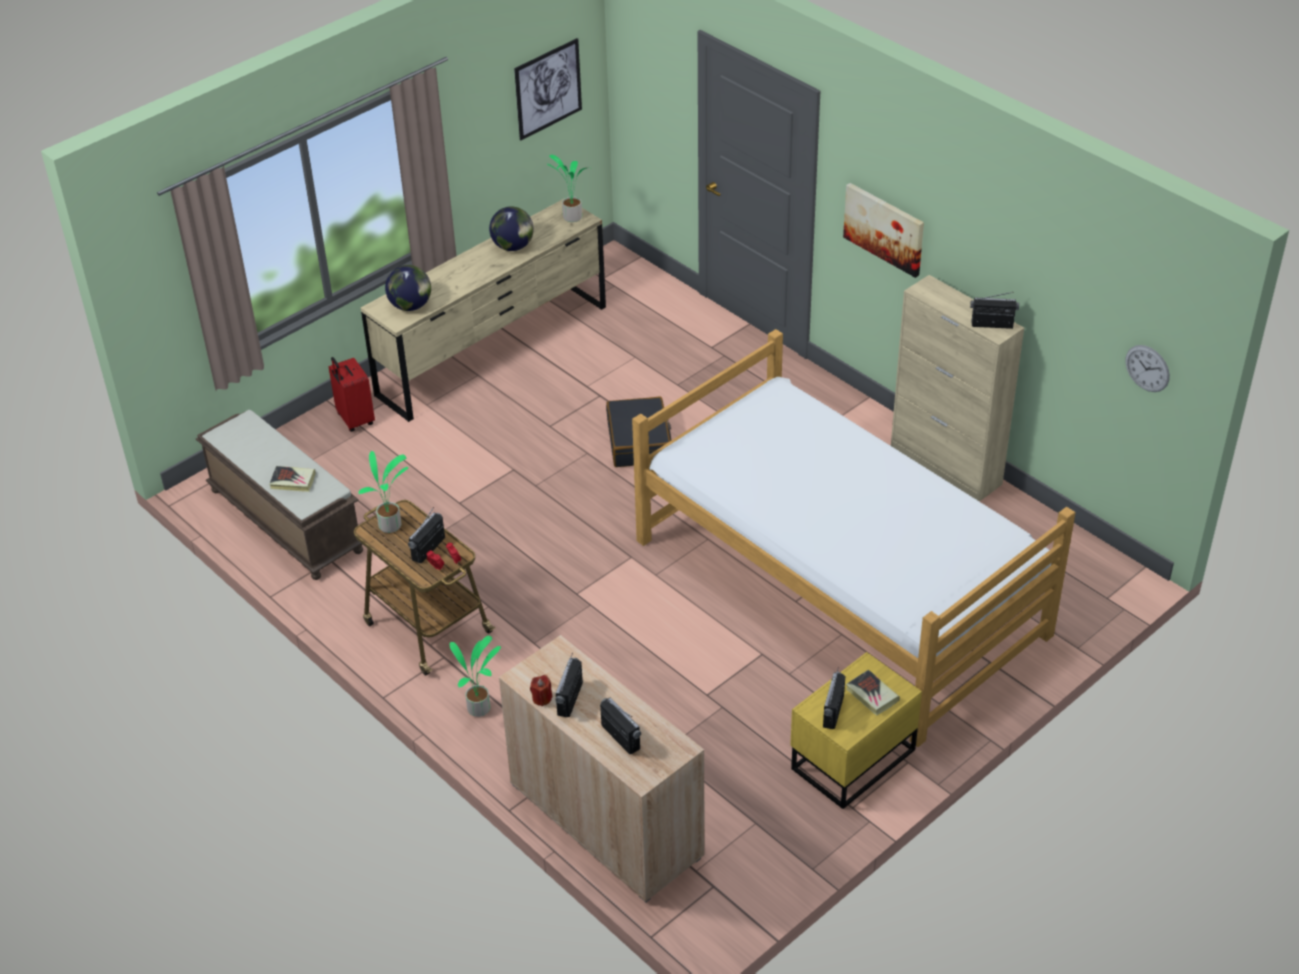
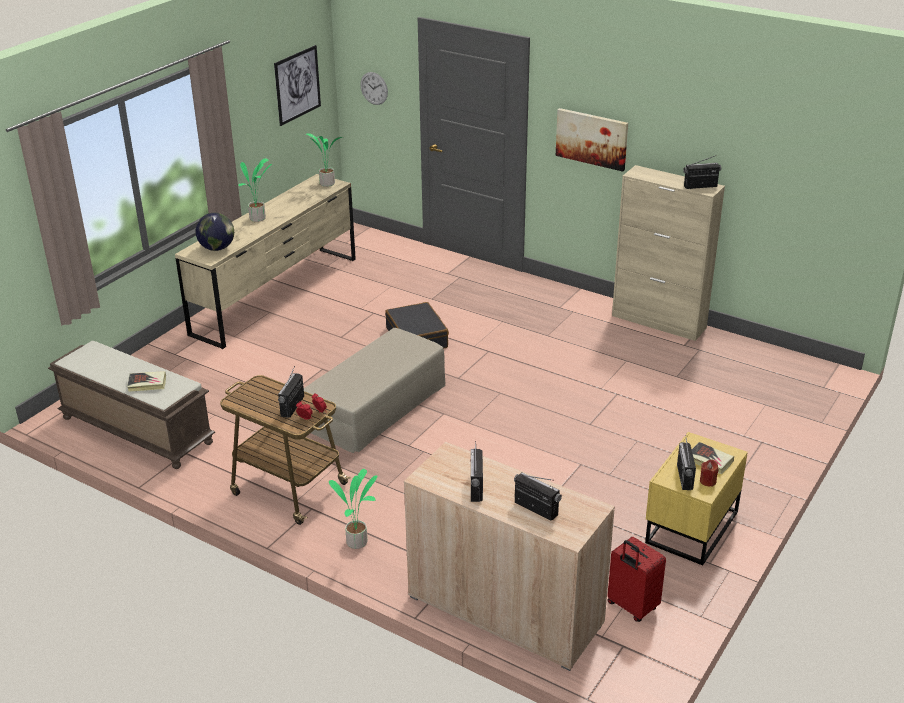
camera: 15 degrees left, 10 degrees down
red suitcase [329,357,375,432] -> red suitcase moved to [608,537,666,622]
potted plant [358,451,408,533] -> potted plant moved to [238,158,272,222]
globe [489,207,534,251] -> none
red candle [530,675,552,706] -> red candle moved to [700,459,719,487]
bed [632,329,1076,747] -> none
wall clock [1125,345,1170,392] -> wall clock moved to [360,72,388,105]
none -> beige ottoman [304,328,445,453]

